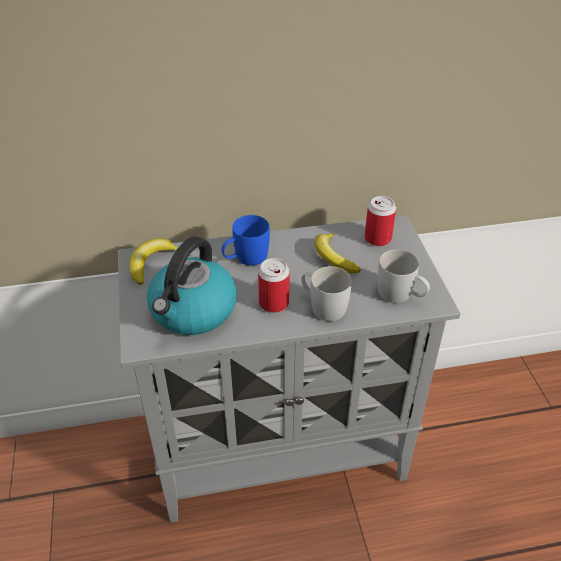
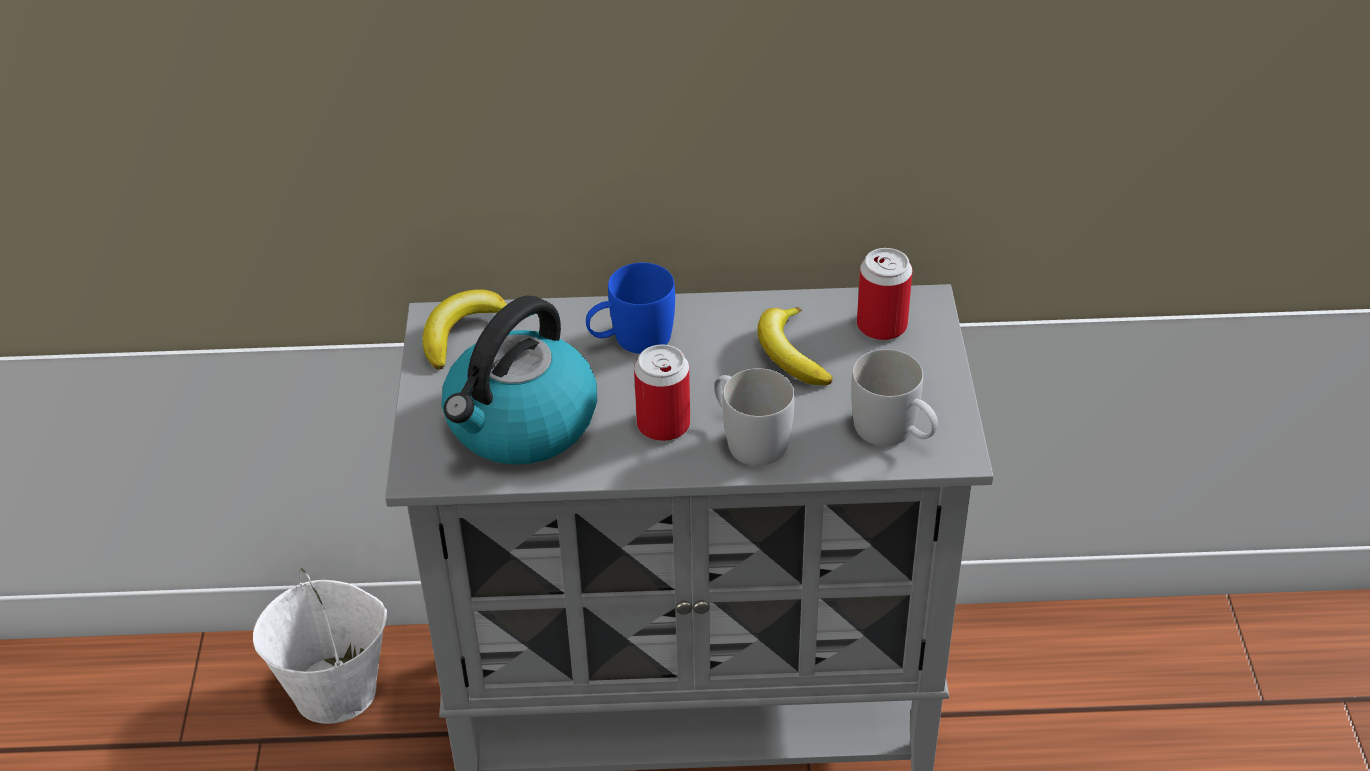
camera: 10 degrees right, 0 degrees up
none -> white bucket [253,568,387,724]

